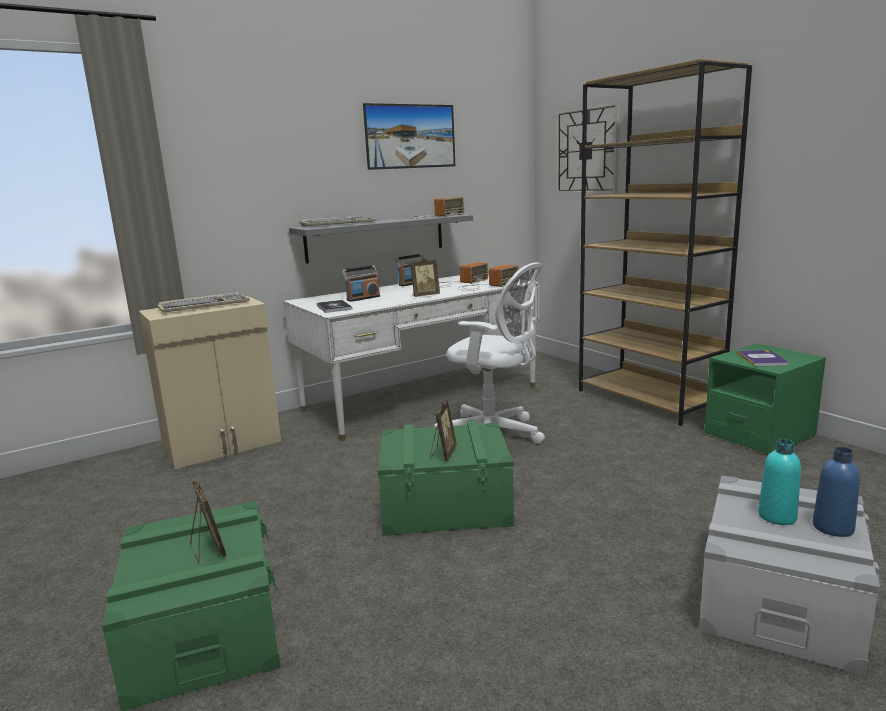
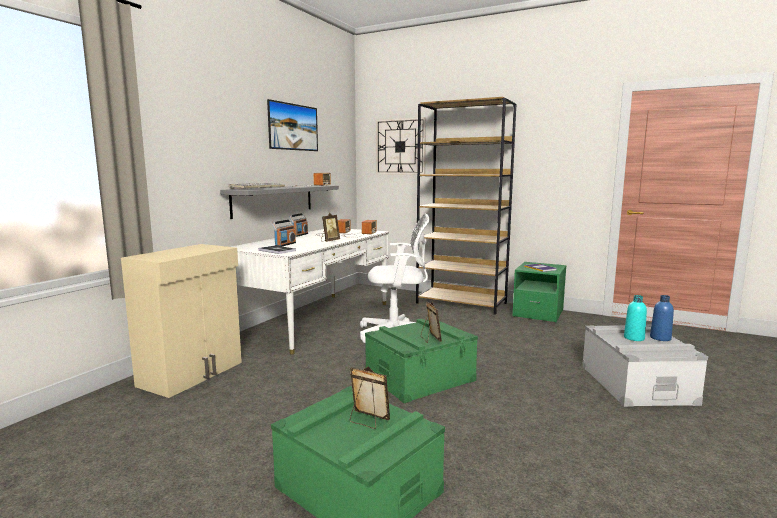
camera: 30 degrees left, 5 degrees down
keyboard [157,292,250,312] -> none

